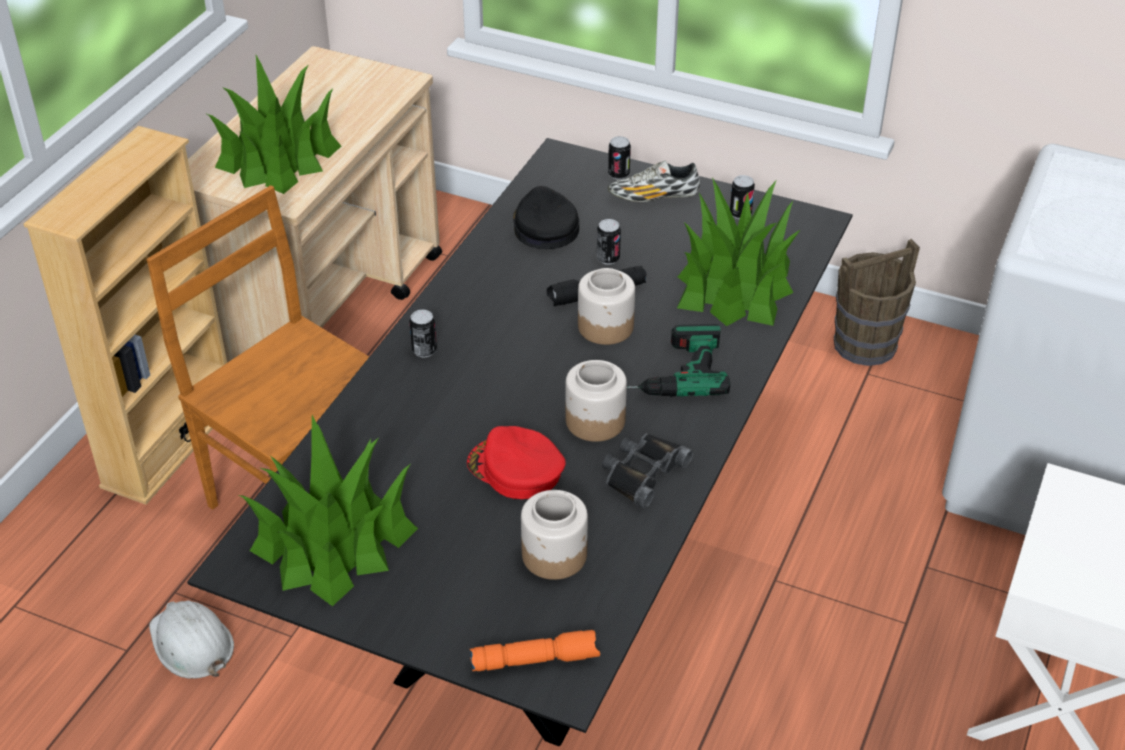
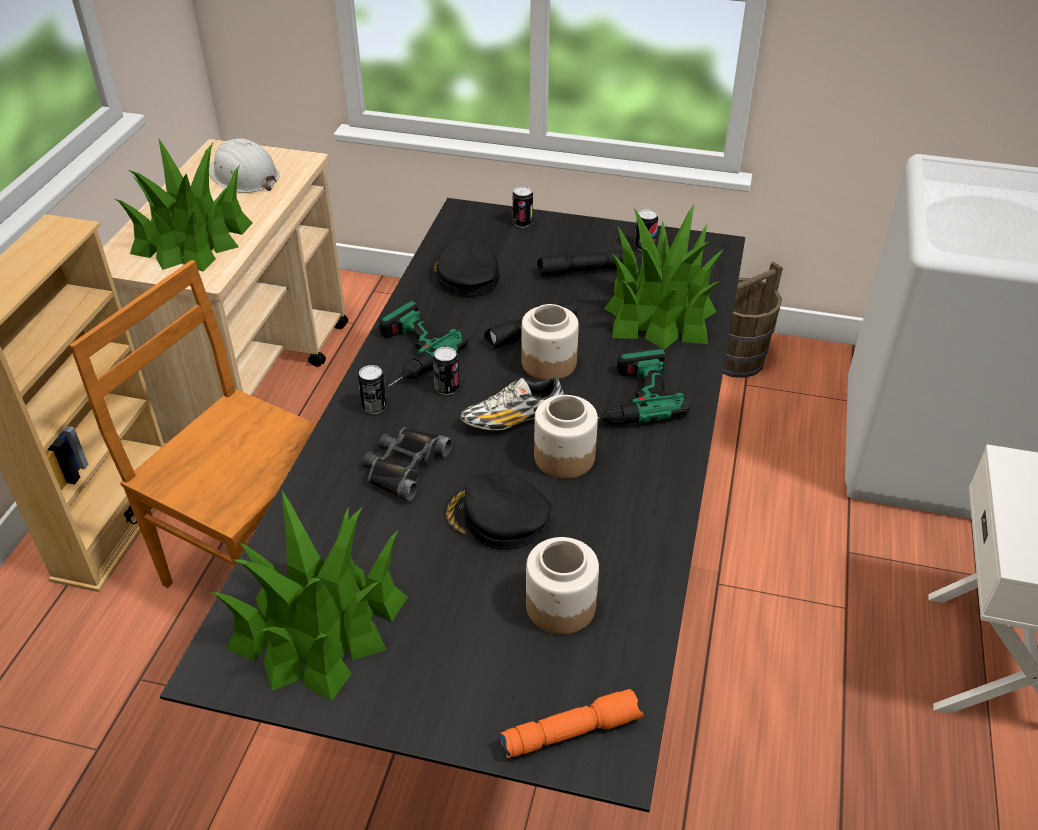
camera: 10 degrees left, 0 degrees up
white hard hat [149,601,234,679] -> white hard hat moved to [209,139,280,193]
red cap [467,426,566,499] -> black cap [444,473,551,550]
can [597,219,621,265] -> can moved to [433,347,460,395]
black binoculars [602,433,693,508] -> black binoculars moved to [363,427,452,502]
shoe [608,160,700,202] -> shoe moved to [460,377,564,431]
none -> power drill [379,300,468,387]
none -> black flashlight [537,250,623,277]

